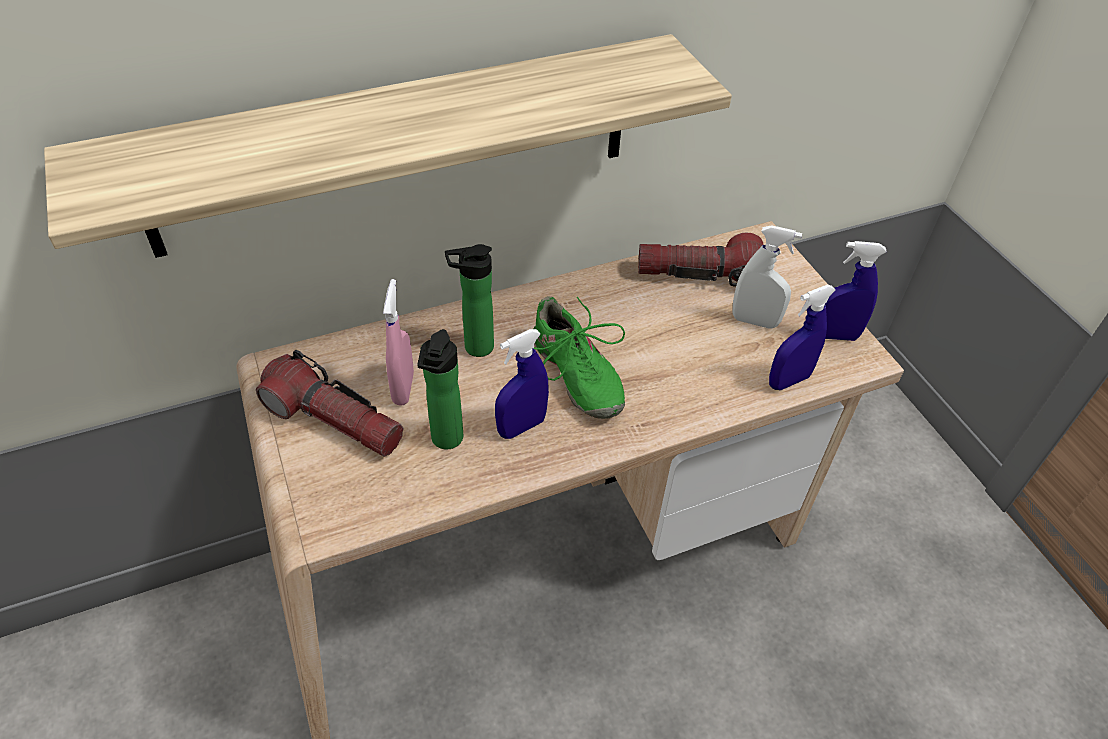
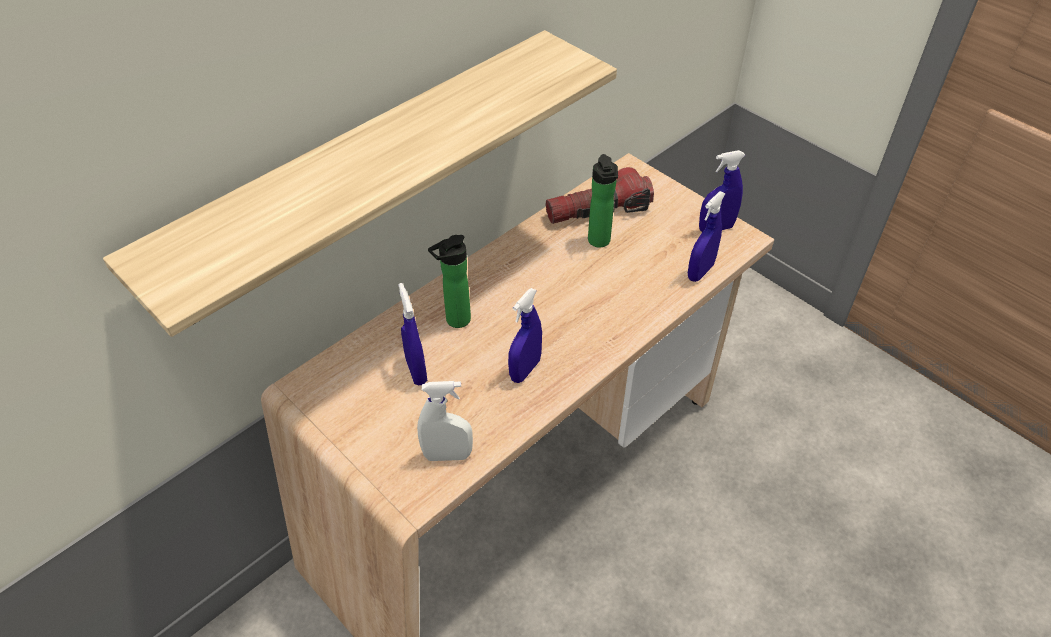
camera: 20 degrees left, 0 degrees up
flashlight [256,350,403,457] -> none
pink spray bottle [383,279,414,406] -> blue spray bottle [398,283,427,385]
bottle [417,329,463,449] -> bottle moved to [588,154,618,247]
green shoe [533,296,625,419] -> none
white spray bottle [733,225,802,329] -> white spray bottle moved to [417,381,473,461]

